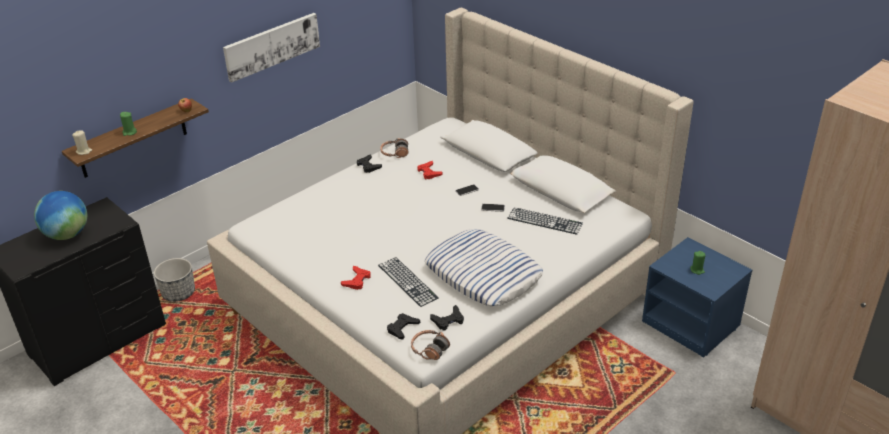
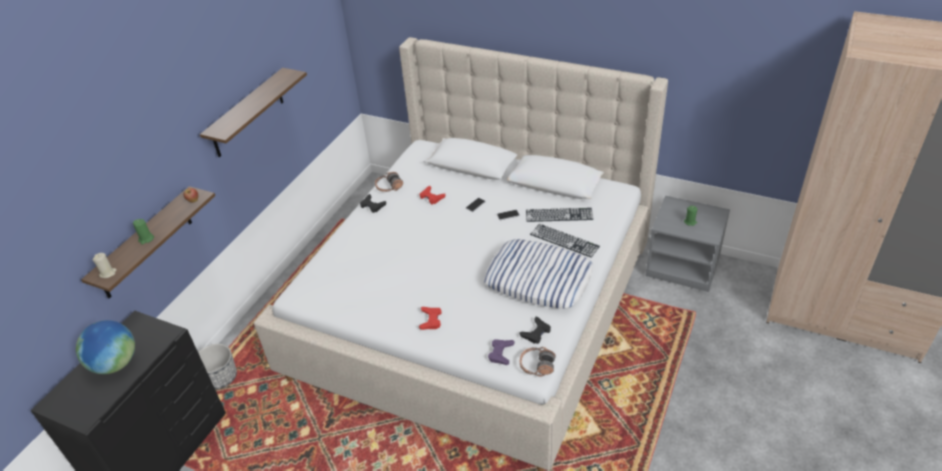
camera: 20 degrees left, 5 degrees up
picture [223,13,320,83] -> shelf [200,68,307,157]
keyboard [378,257,439,307] -> keyboard moved to [530,224,600,258]
black game controller [387,313,420,339] -> purple game controller [488,339,514,365]
blue nightstand [642,237,752,357] -> grey nightstand [645,196,730,292]

